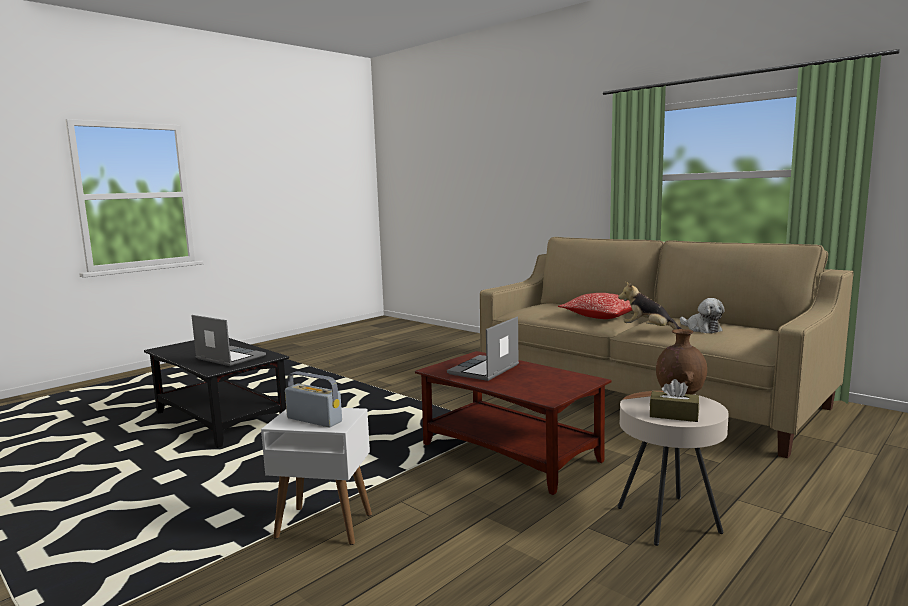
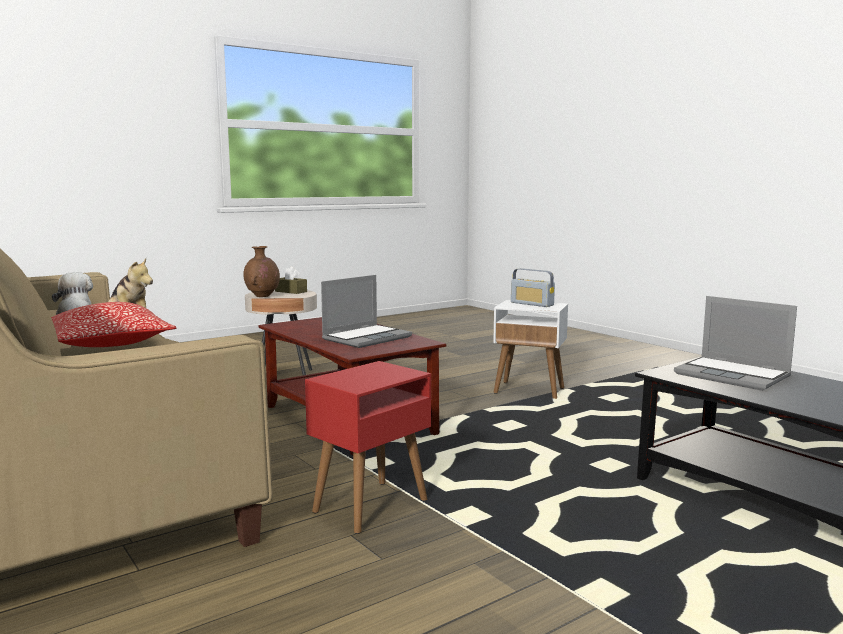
camera: 170 degrees left, 0 degrees up
none -> red side table [305,361,431,534]

